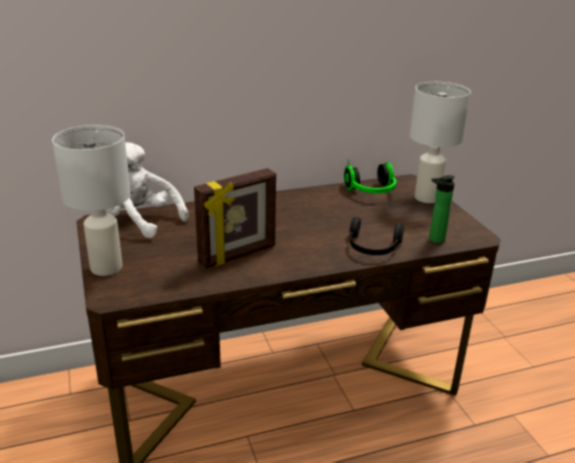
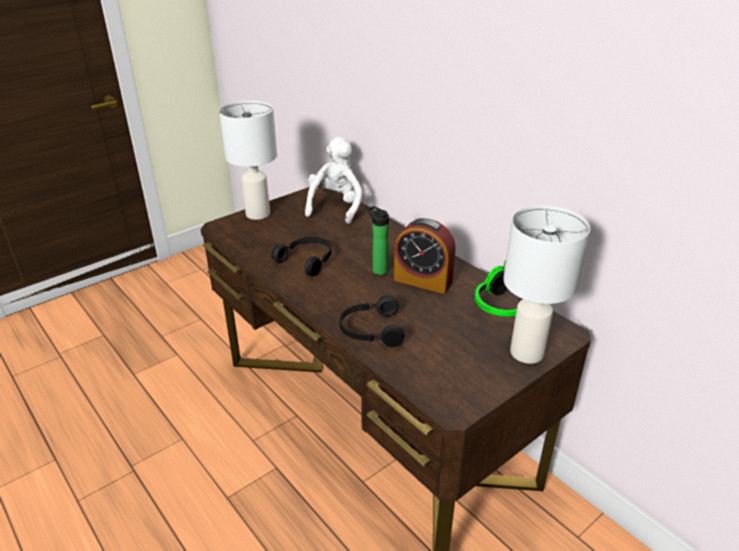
camera: 70 degrees right, 5 degrees up
picture frame [194,168,276,269] -> black headphones [271,237,331,276]
bottle [429,175,455,243] -> bottle moved to [367,206,389,275]
none -> alarm clock [394,218,456,294]

